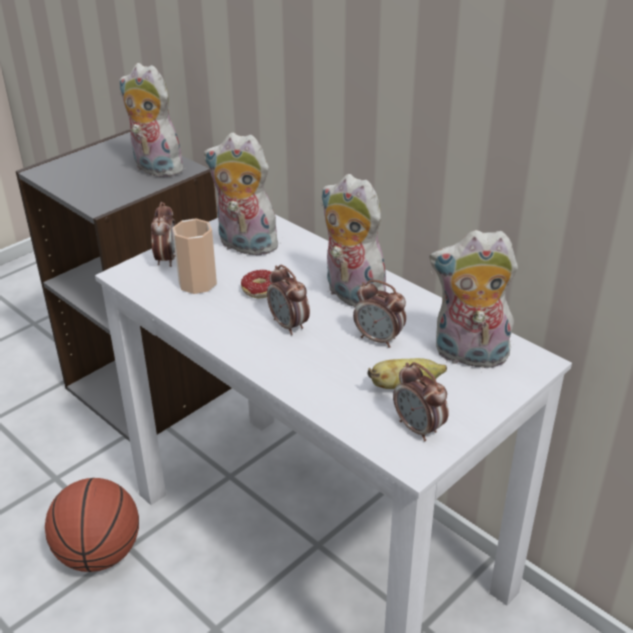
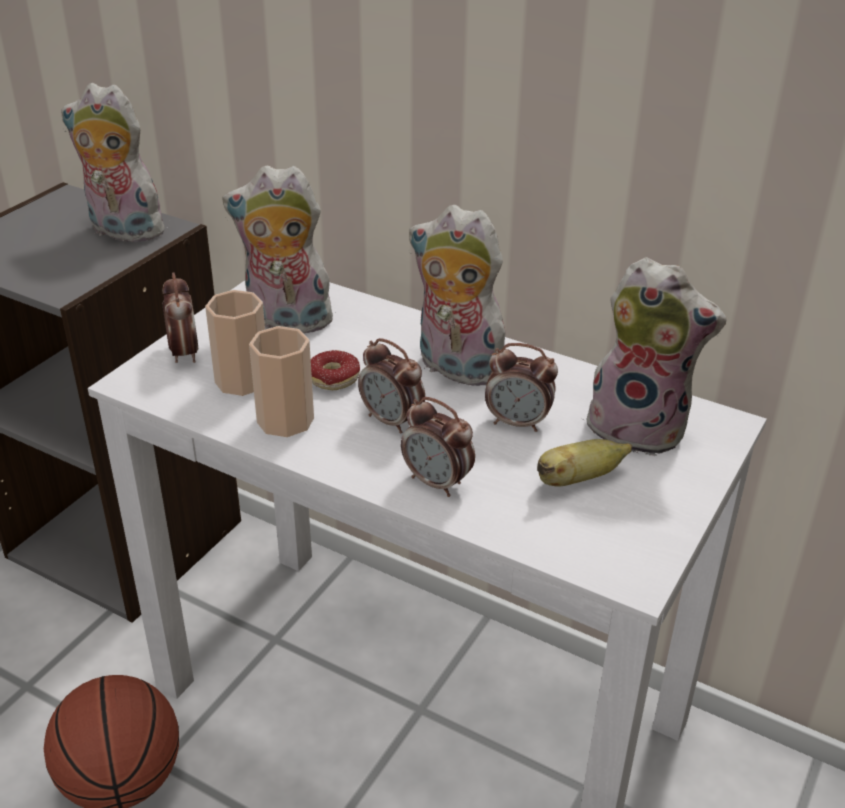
camera: 15 degrees left, 0 degrees up
alarm clock [393,362,449,441] -> alarm clock moved to [401,397,475,497]
plush toy [430,230,518,368] -> plush toy turned 150 degrees counterclockwise [582,257,726,456]
none -> cup [249,326,314,437]

